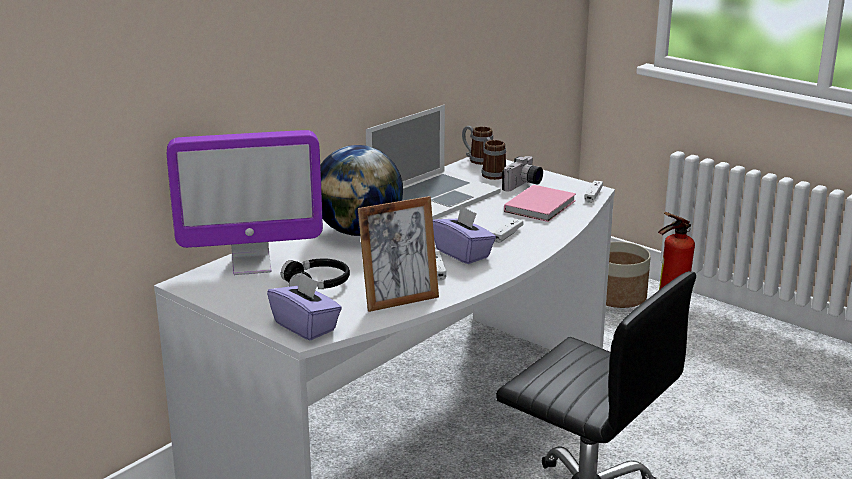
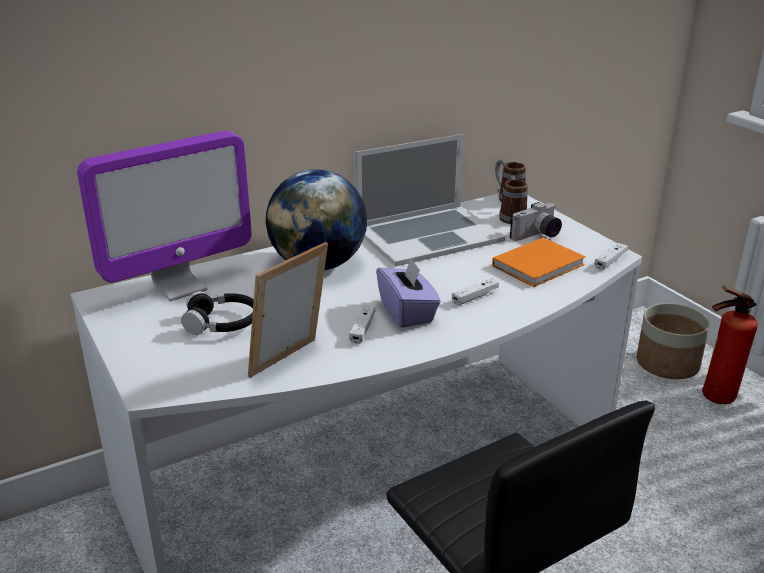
camera: 20 degrees right, 5 degrees up
monitor [167,130,323,275] -> monitor turned 45 degrees counterclockwise [77,131,252,301]
purple tissue box [267,272,342,341] -> none
picture frame [358,196,439,312] -> picture frame turned 135 degrees clockwise [248,242,328,378]
pink book [504,185,576,222] -> orange book [492,238,586,287]

